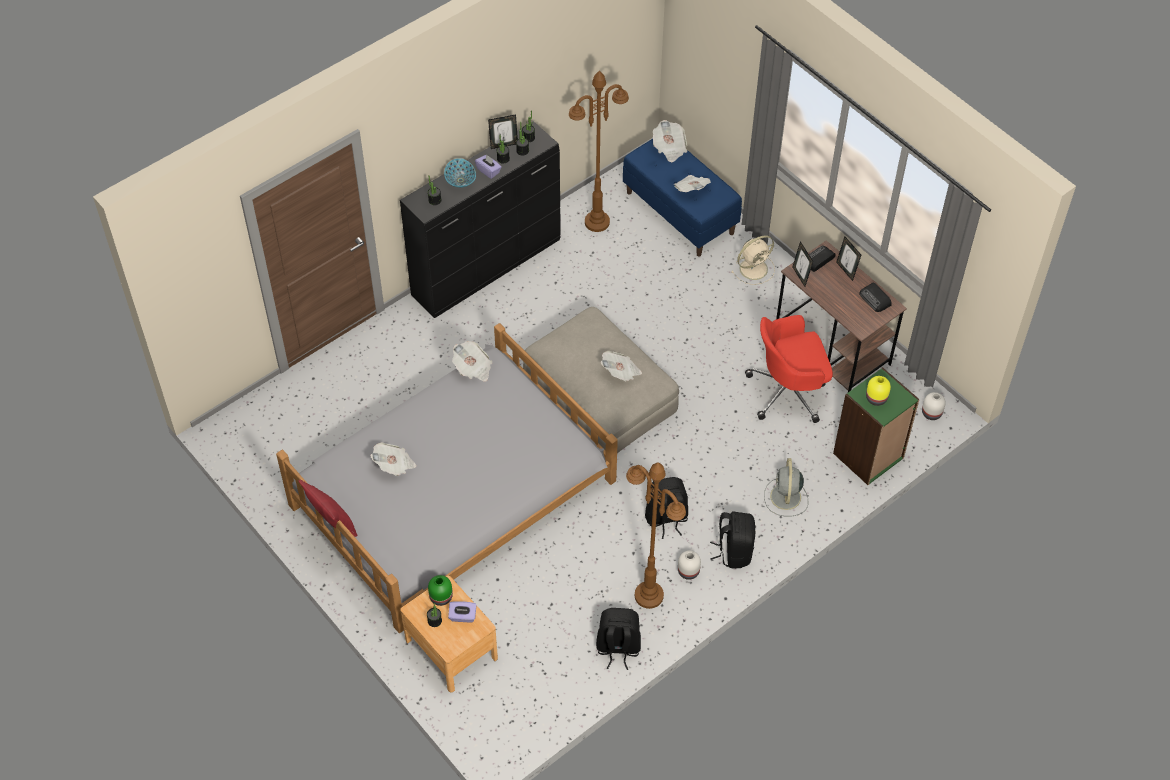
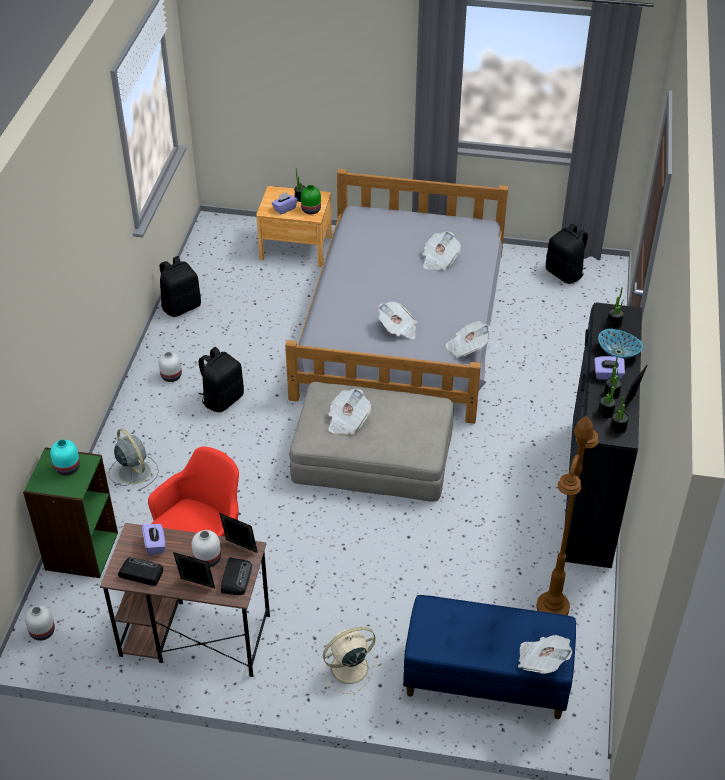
camera: 140 degrees right, 10 degrees down
red pillow [298,480,357,537] -> none
brown floor lamp [626,462,686,609] -> none
newspaper [674,175,711,192] -> newspaper moved to [378,302,417,339]
black backpack [710,512,755,568] -> black backpack moved to [546,224,588,284]
beige fan [731,235,775,285] -> beige fan turned 45 degrees clockwise [321,627,380,694]
yellow vase [866,376,891,406] -> turquoise vase [50,439,80,476]
none -> purple tissue box [142,524,165,555]
none -> white vase [192,530,221,567]

